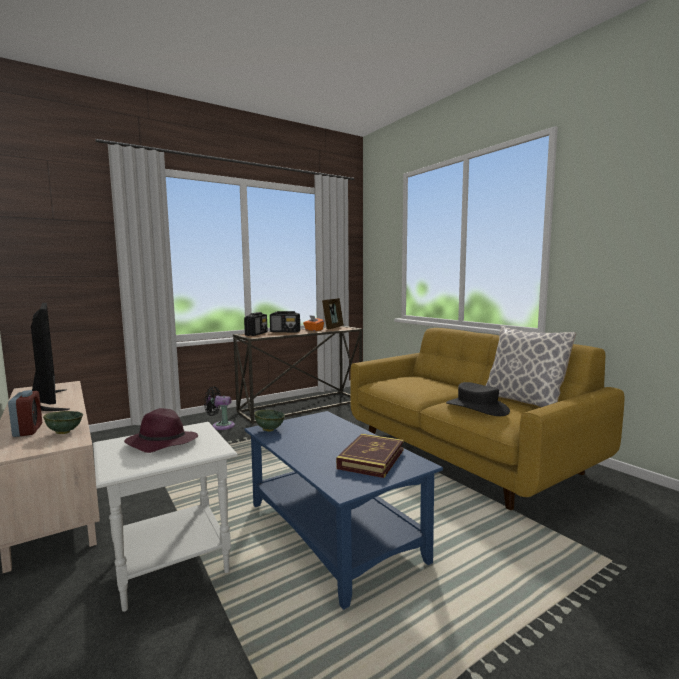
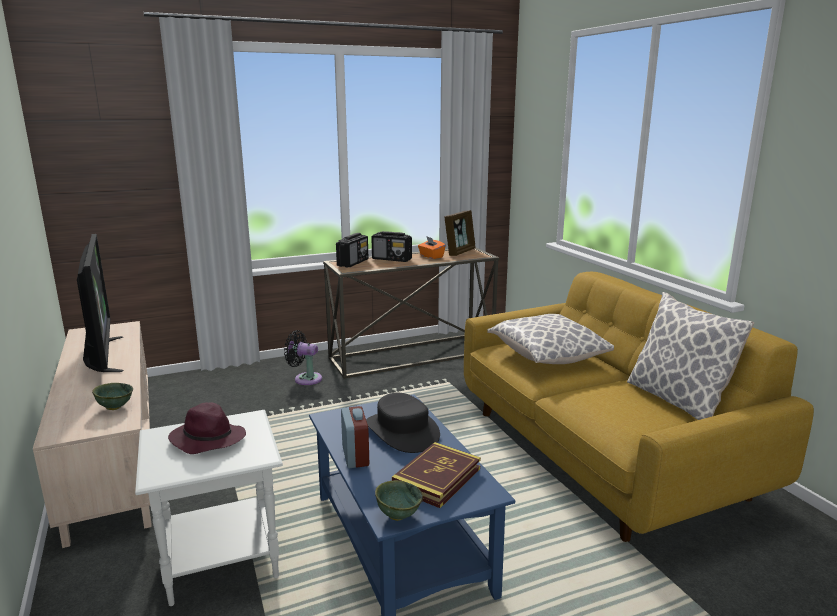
camera: 10 degrees right, 10 degrees up
alarm clock [8,390,42,437] -> alarm clock moved to [341,406,369,468]
green bowl [254,410,285,432] -> green bowl moved to [375,480,423,521]
black hat [446,382,510,416] -> black hat moved to [366,393,440,453]
none -> pillow [487,314,614,364]

